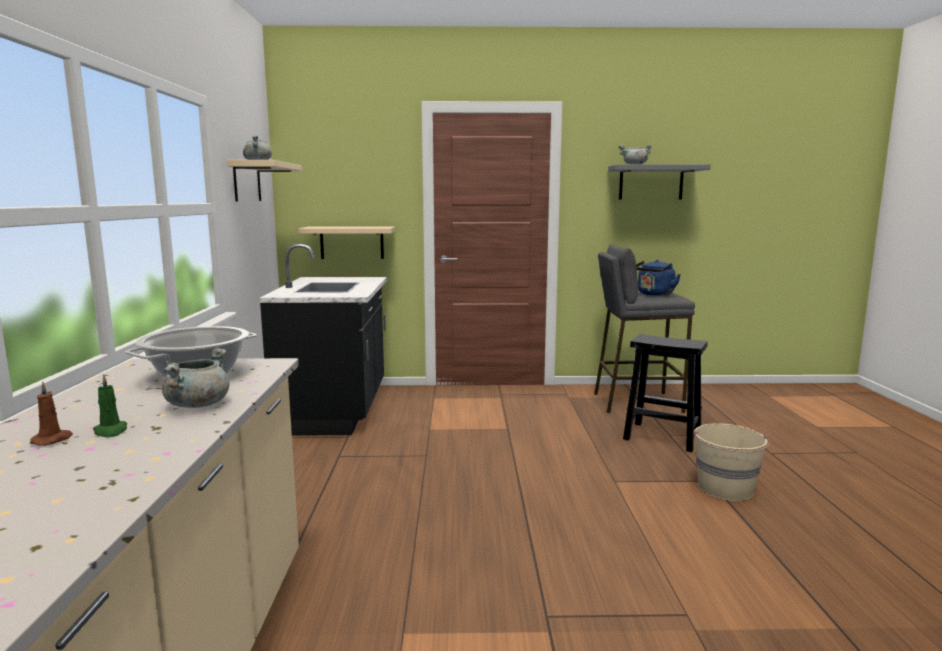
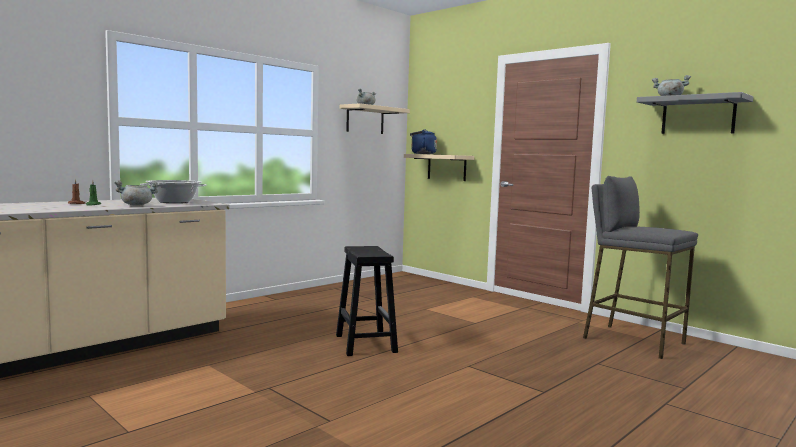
camera: 45 degrees right, 5 degrees down
black counter [259,244,387,436] -> none
black stool [623,334,708,452] -> black stool moved to [336,246,398,356]
blue kettle [636,260,681,296] -> blue kettle moved to [410,129,437,154]
beige bucket [694,423,770,501] -> none

